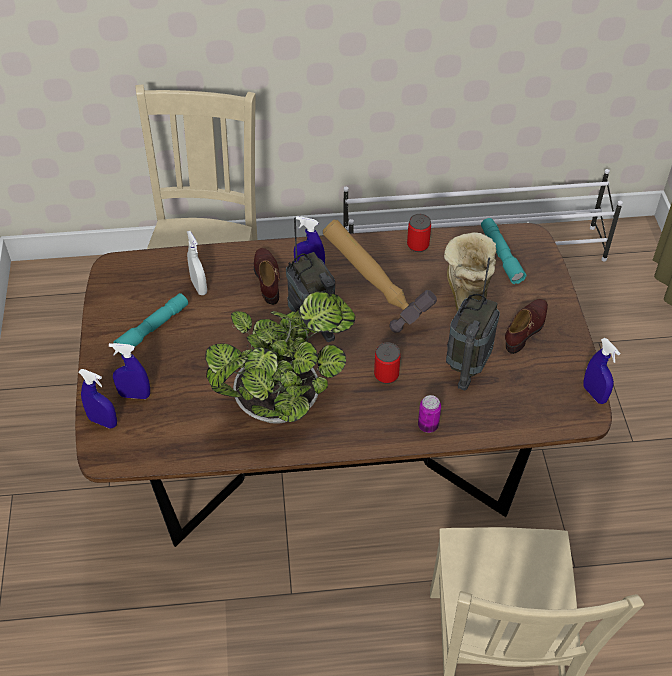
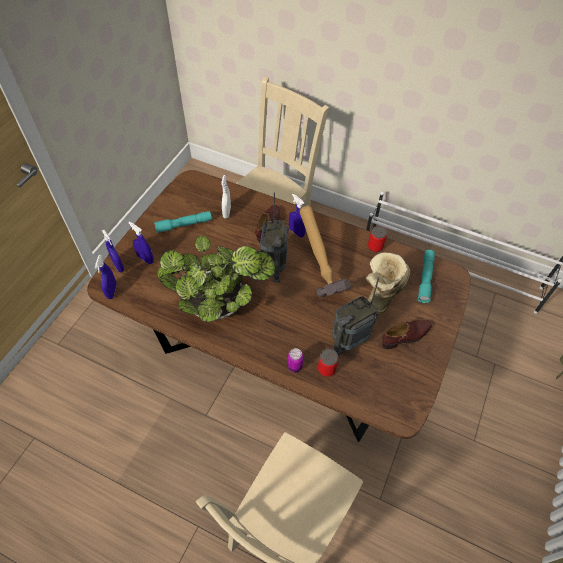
camera: 30 degrees right, 5 degrees up
can [374,343,400,384] -> can moved to [318,349,339,377]
blue spray bottle [583,338,620,404] -> blue spray bottle moved to [95,255,117,299]

